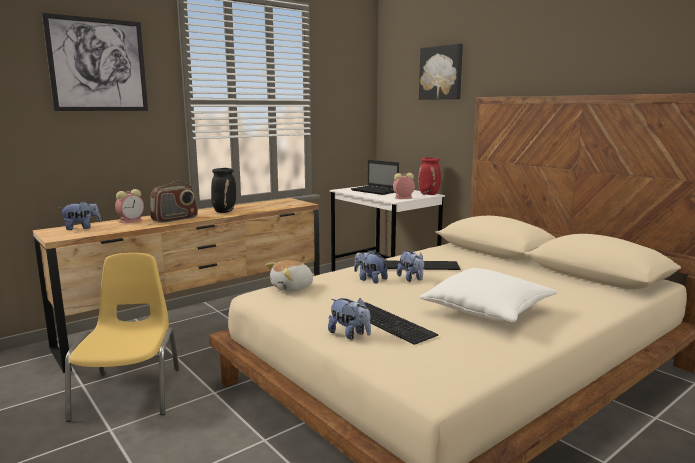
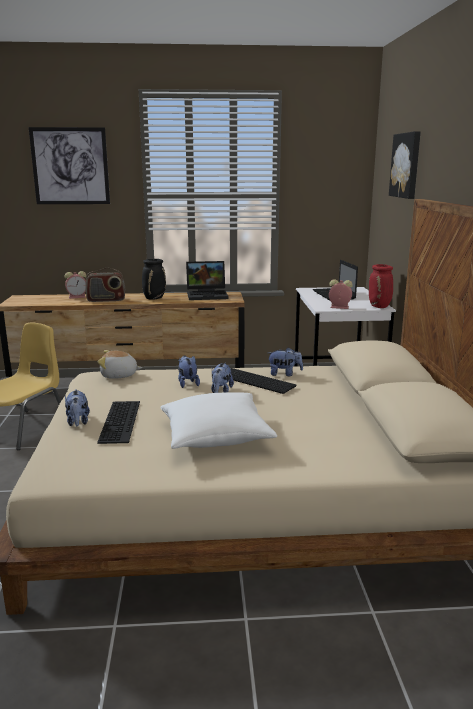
camera: 35 degrees right, 5 degrees up
plush toy [59,201,101,230] -> plush toy moved to [268,347,303,376]
none -> laptop [186,261,229,300]

